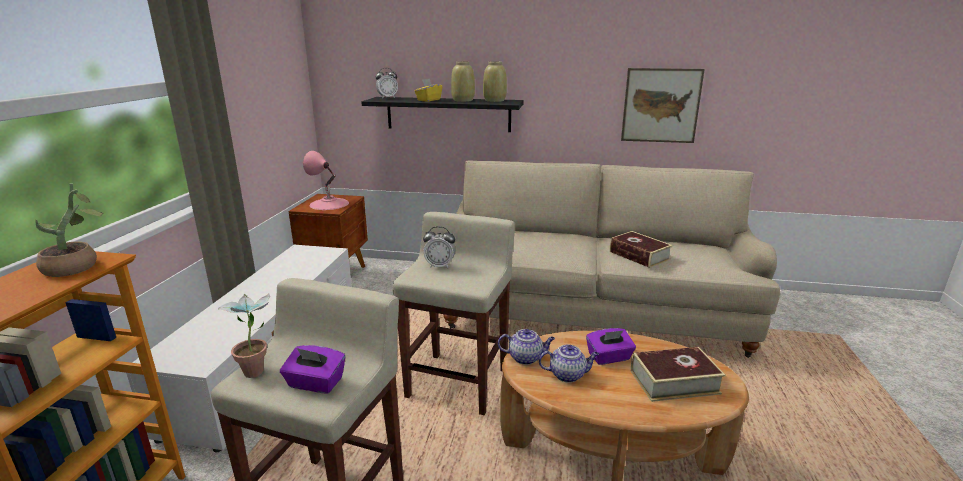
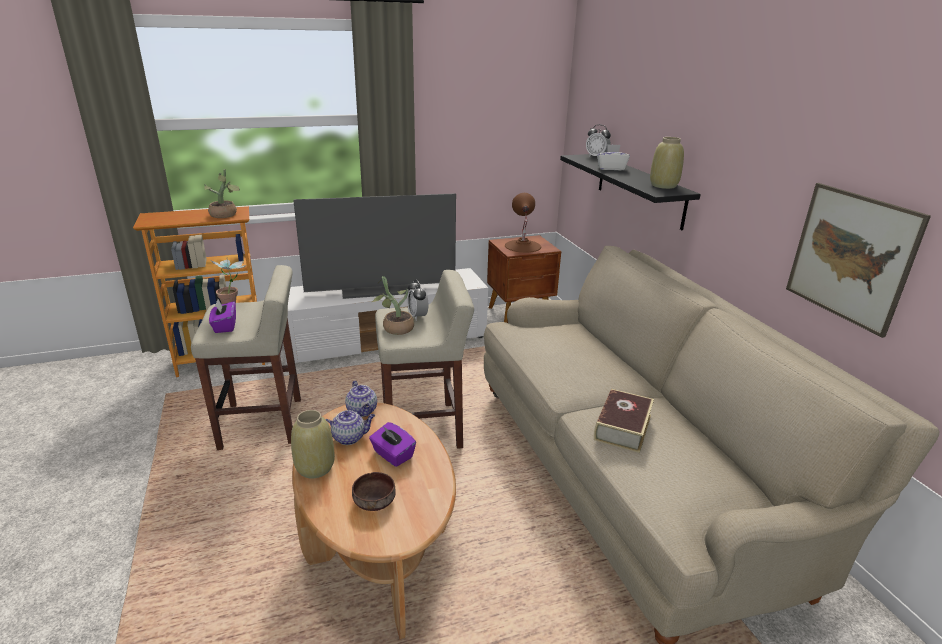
camera: 60 degrees right, 5 degrees up
pink table lamp [303,151,349,210] -> brown table lamp [505,193,542,253]
yellow tissue box [414,79,442,102] -> white tissue box [597,144,630,170]
beige vase [451,61,475,102] -> beige vase moved to [291,410,335,479]
teapot [539,344,599,383] -> teapot turned 75 degrees counterclockwise [325,410,375,445]
book [631,347,726,402] -> brown bowl [352,472,396,511]
none -> television [293,194,456,299]
none -> potted plant [372,276,414,335]

